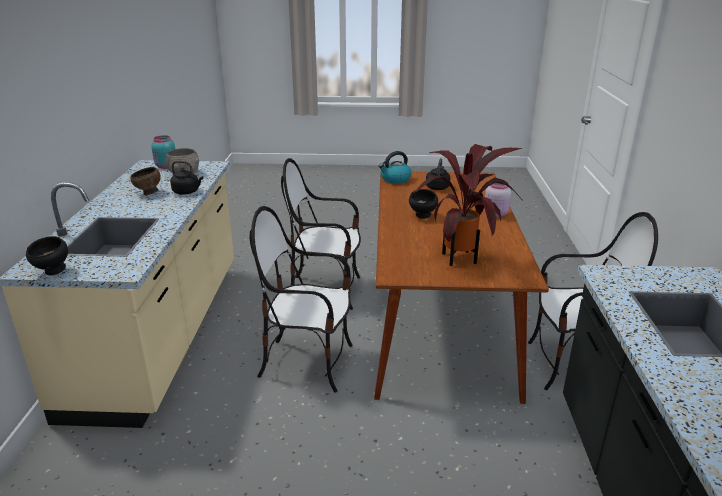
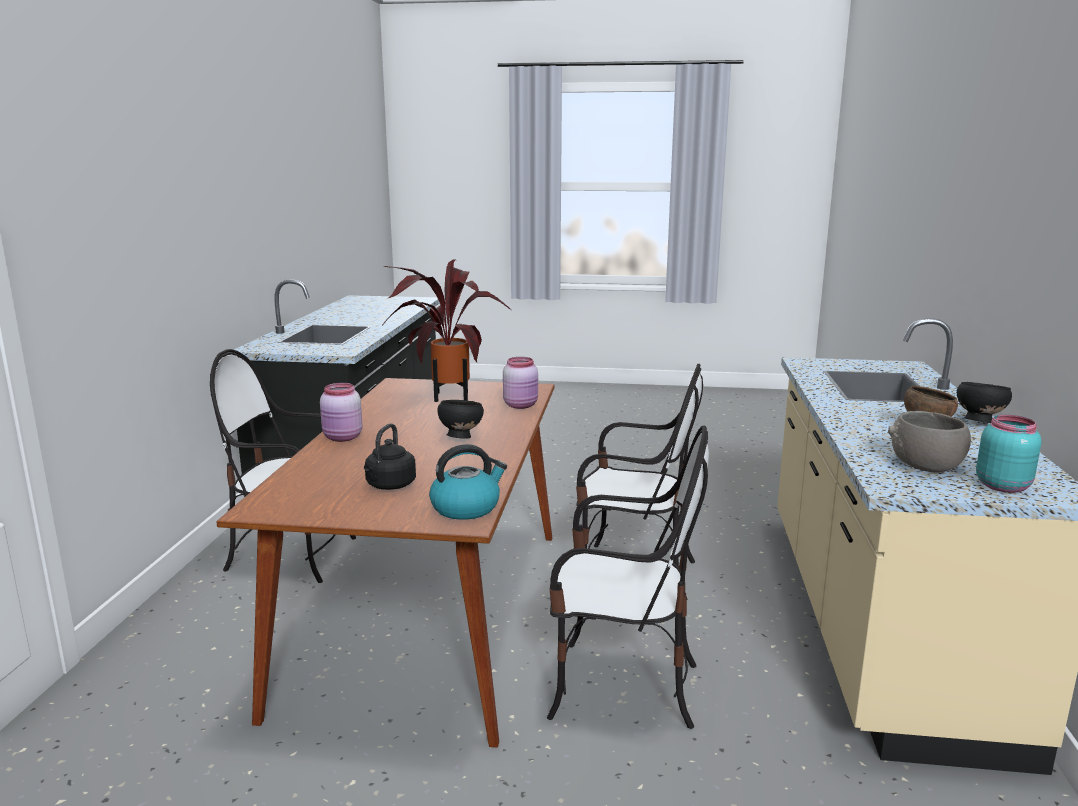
camera: 175 degrees left, 10 degrees down
black bowl [26,236,68,275] -> black bowl moved to [957,382,1012,423]
black kettle [170,160,203,194] -> none
none -> pink jar [503,357,538,409]

